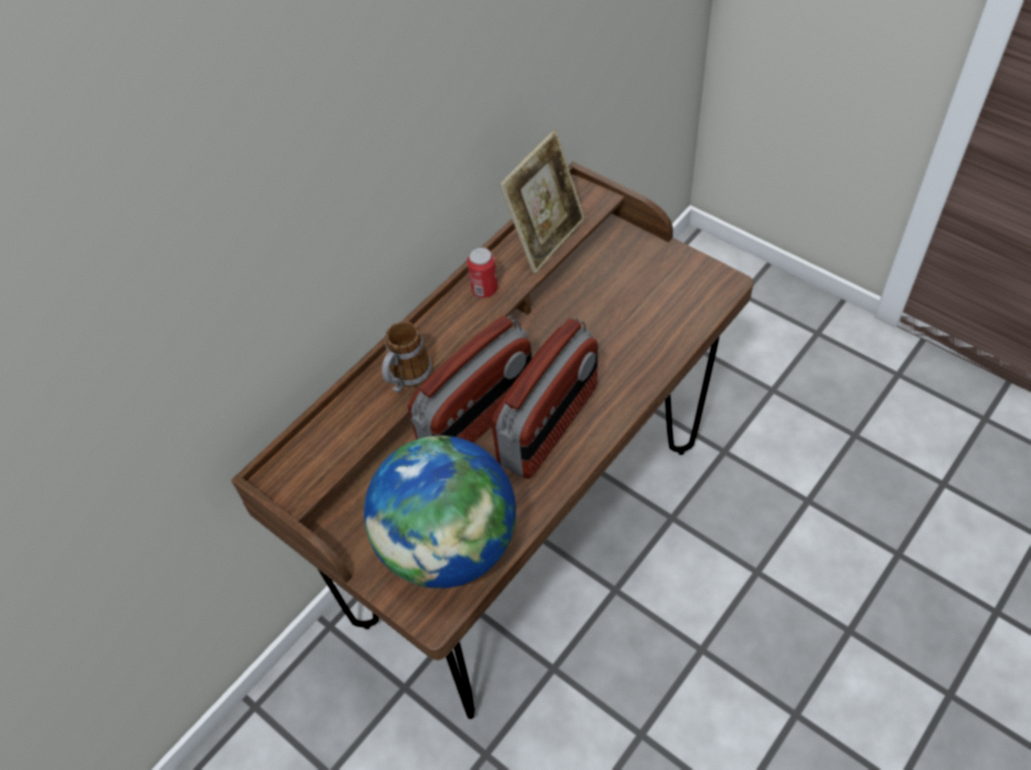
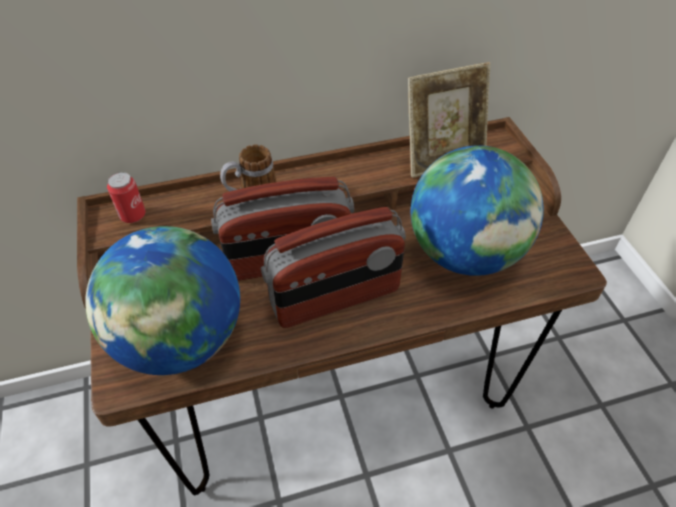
camera: 30 degrees right, 5 degrees down
can [467,247,498,298] -> can moved to [107,172,146,223]
none -> globe [411,145,544,276]

